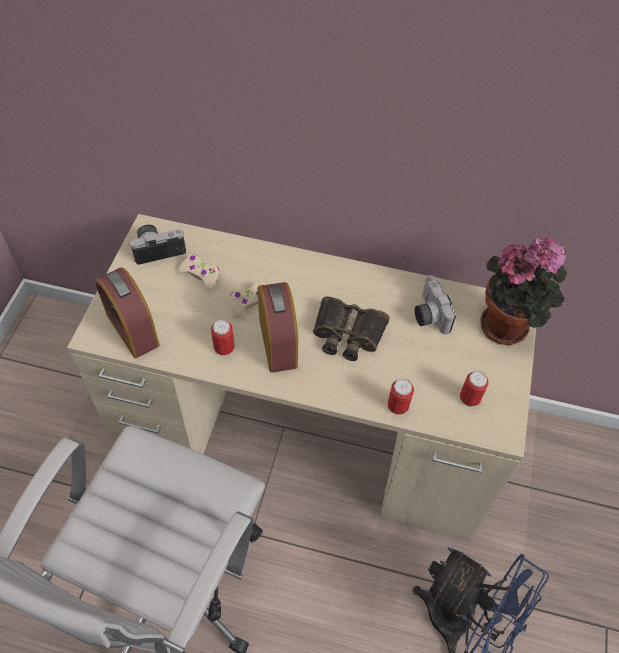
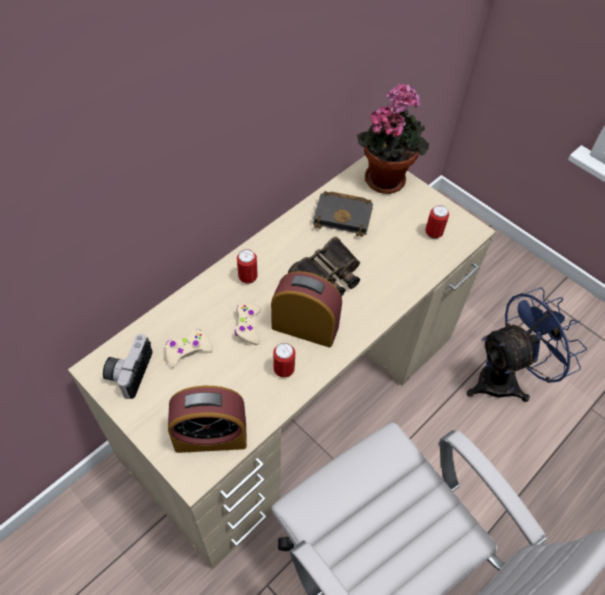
camera: 60 degrees left, 0 degrees up
can [388,379,414,414] -> can moved to [237,249,258,284]
camera [415,275,456,334] -> black book [313,191,373,237]

